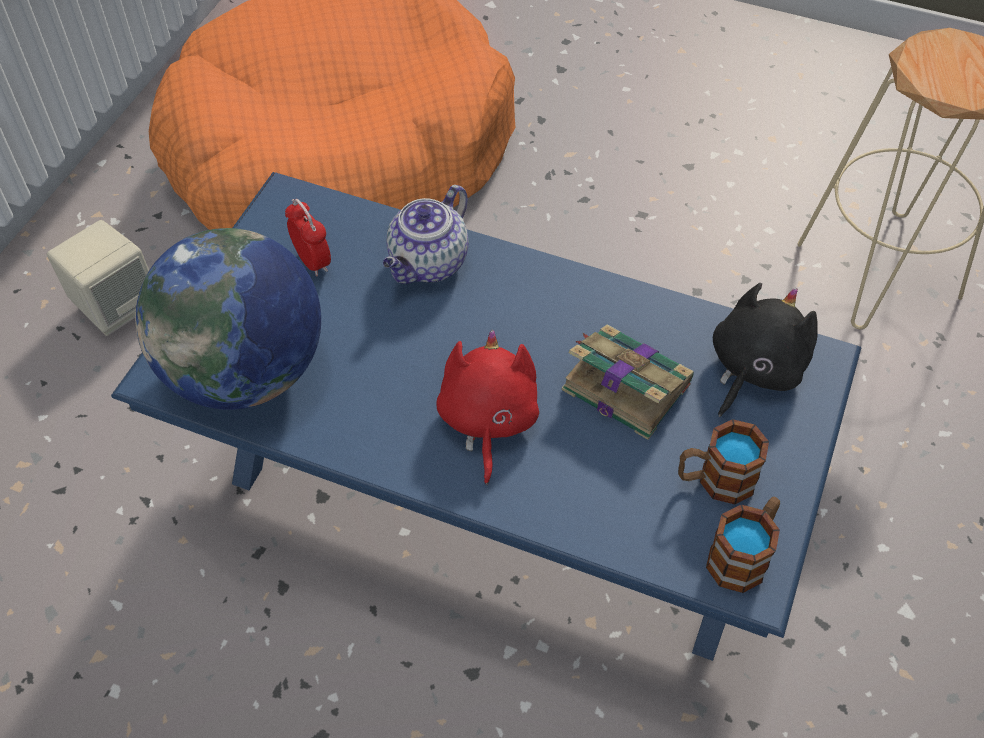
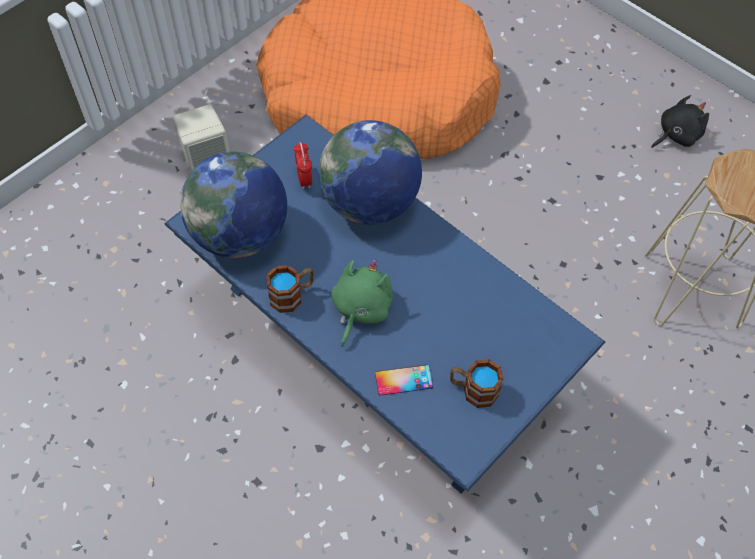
camera: 20 degrees right, 5 degrees up
teapot [383,185,469,284] -> globe [319,120,422,224]
red plush toy [436,330,539,485] -> green plush toy [331,260,393,347]
book [562,324,694,440] -> none
mug [706,497,780,593] -> mug moved to [266,265,313,313]
black plush toy [713,283,818,417] -> black plush toy moved to [651,95,709,148]
none -> phone [375,365,433,395]

